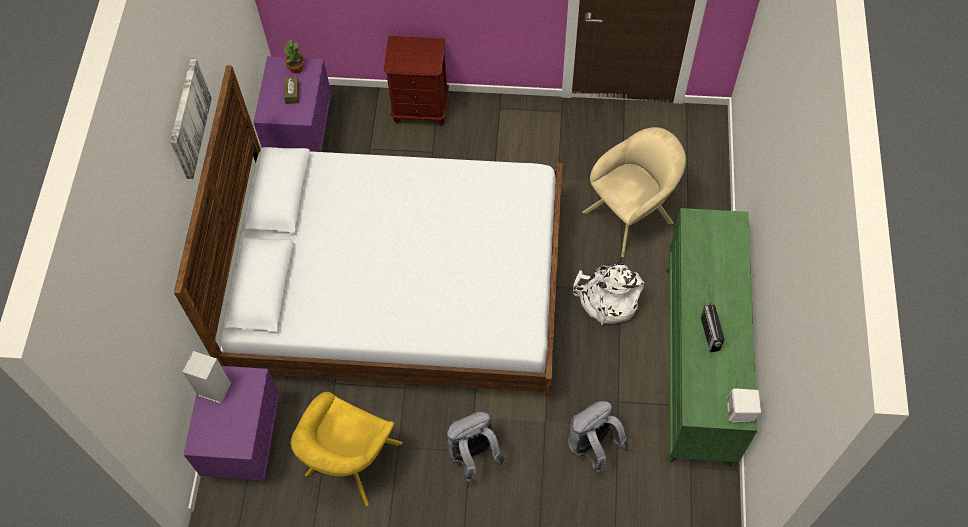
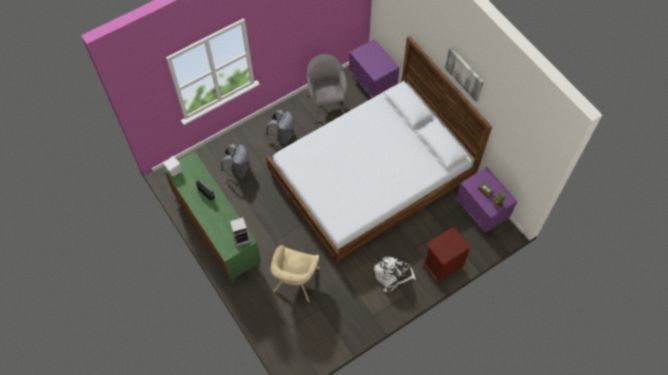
camera: 140 degrees right, 0 degrees up
speaker [182,351,231,404] -> speaker moved to [230,217,250,246]
yellow armchair [291,392,403,507] -> grey armchair [307,54,348,123]
white backpack [573,262,644,325] -> white backpack moved to [374,256,415,292]

